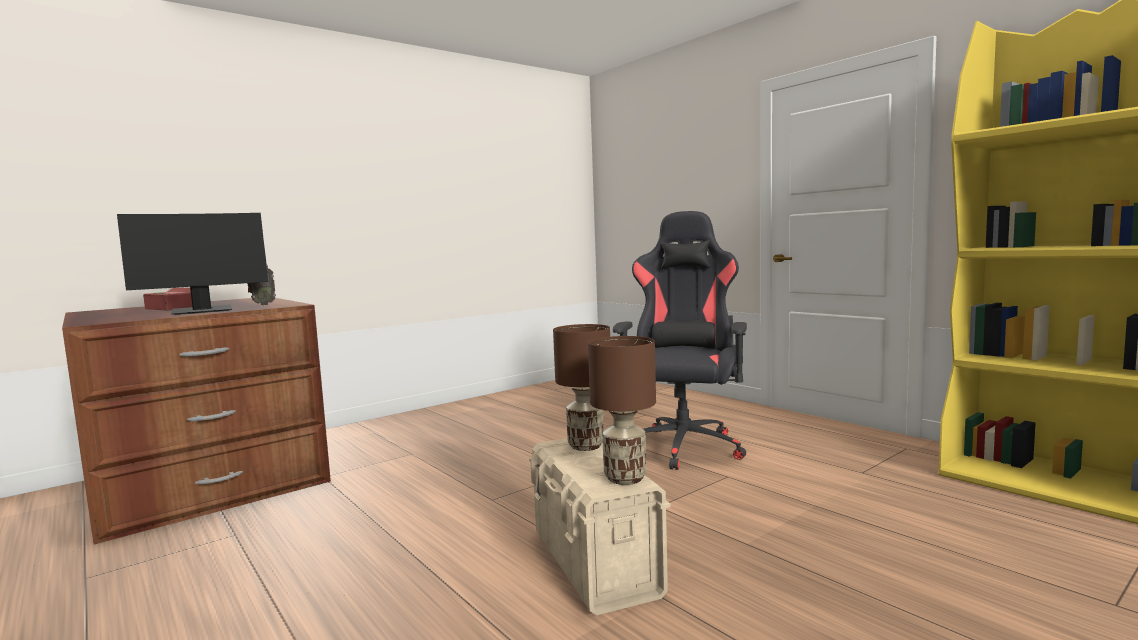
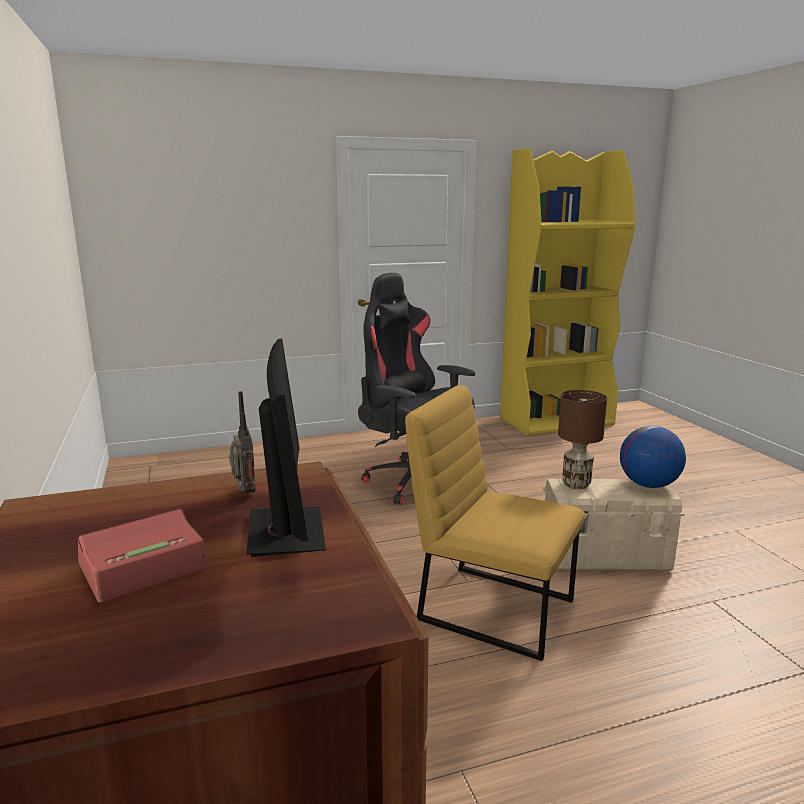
camera: 70 degrees left, 10 degrees up
brown table lamp [588,336,656,485] -> globe [620,426,686,488]
none -> yellow chair [405,385,584,661]

